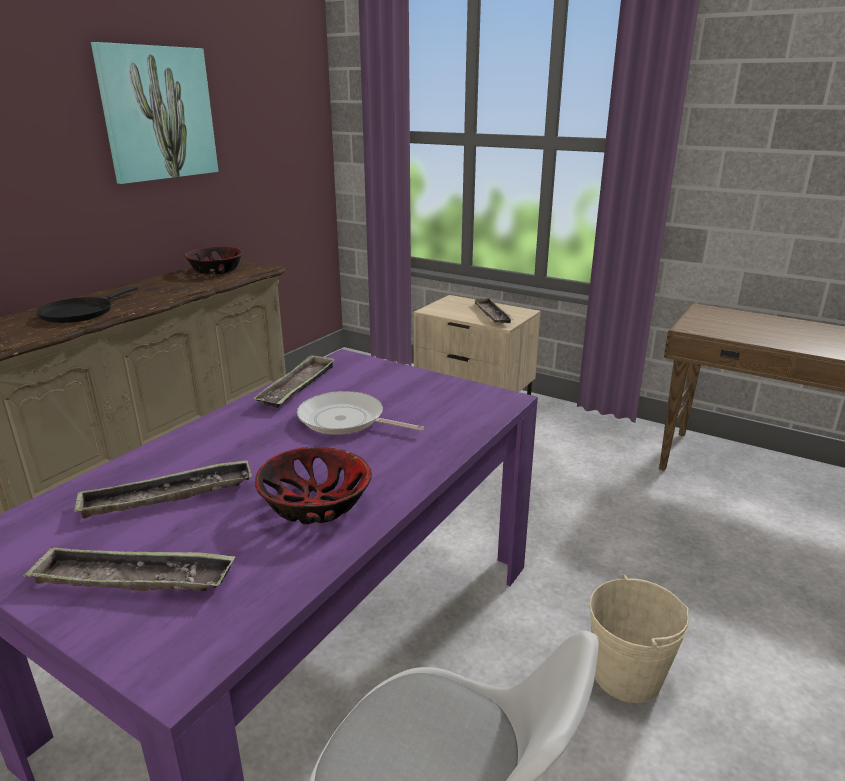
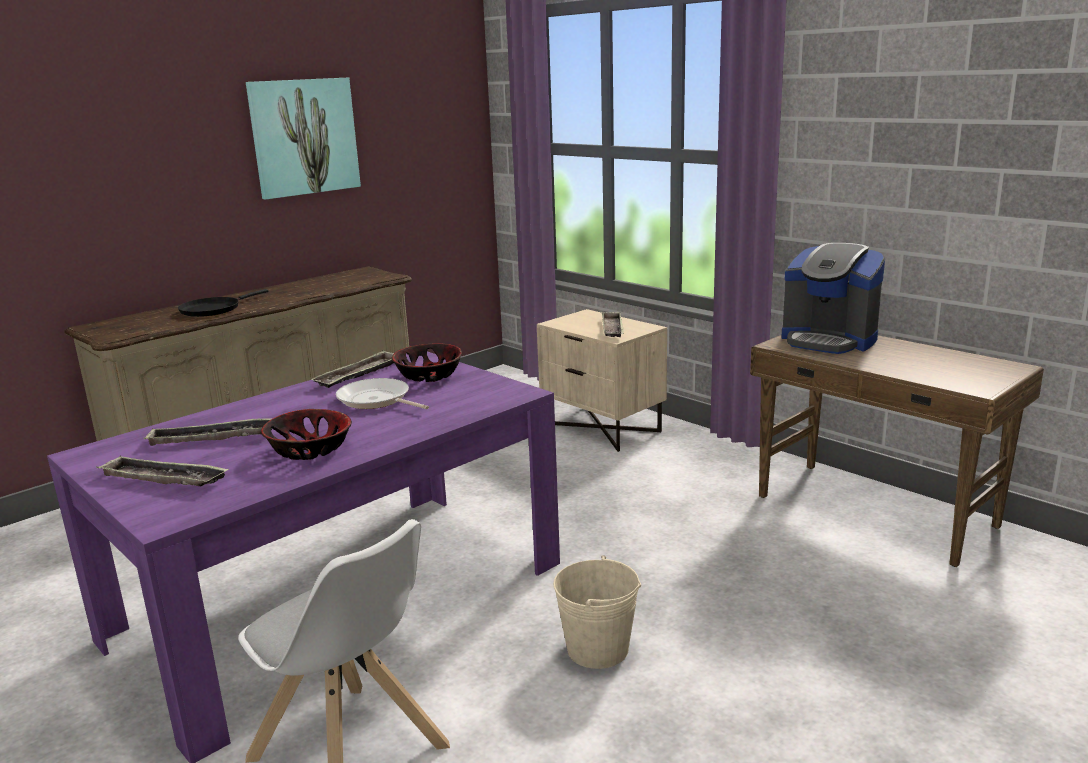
camera: 15 degrees right, 5 degrees down
bowl [185,246,242,274] -> bowl moved to [392,343,462,382]
none -> coffee machine [781,243,885,354]

